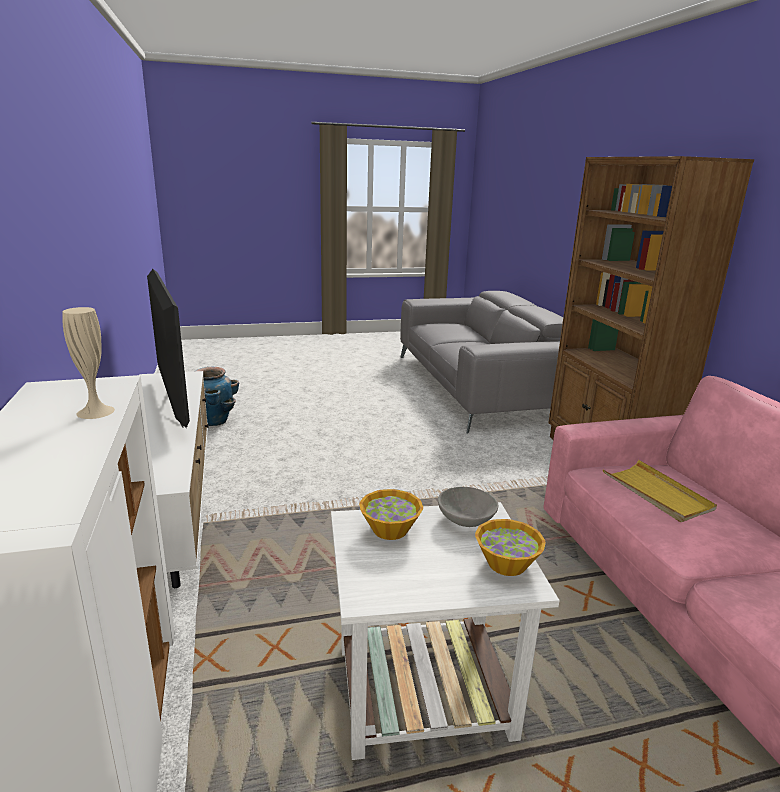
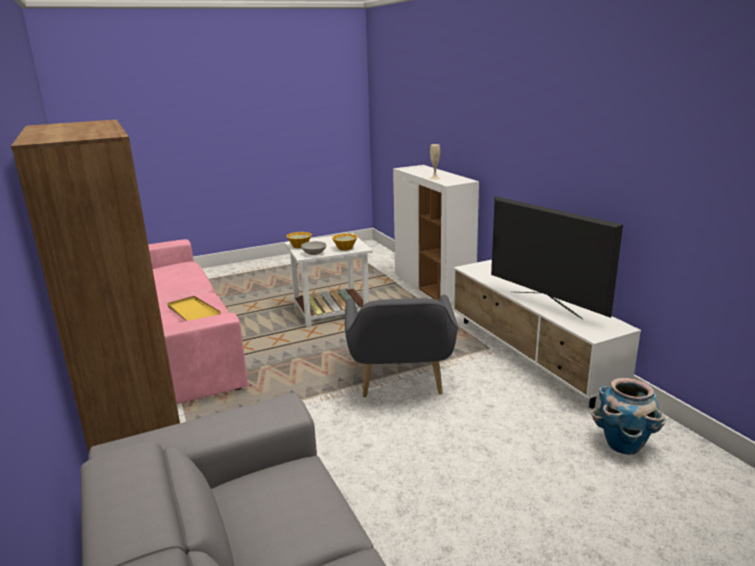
camera: 170 degrees right, 0 degrees up
none -> grey armchair [345,295,458,398]

